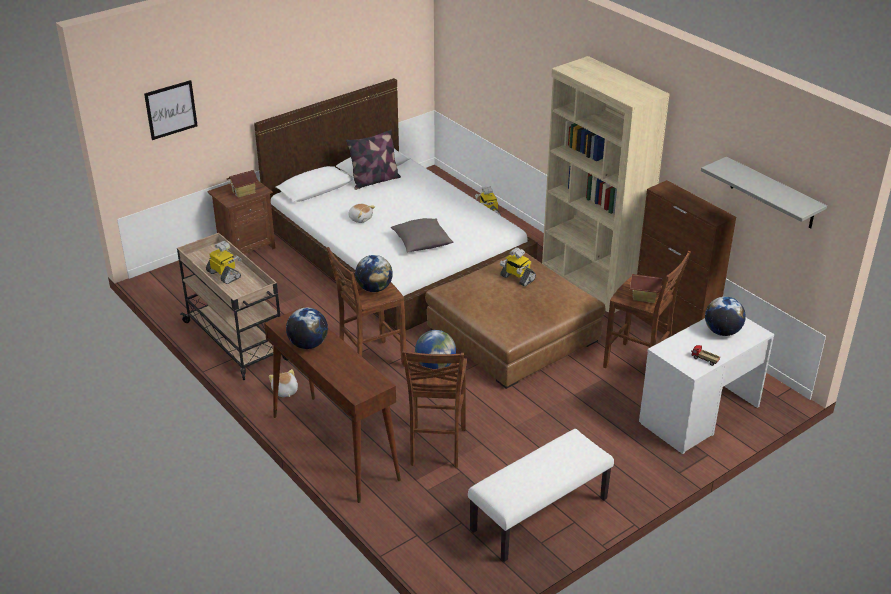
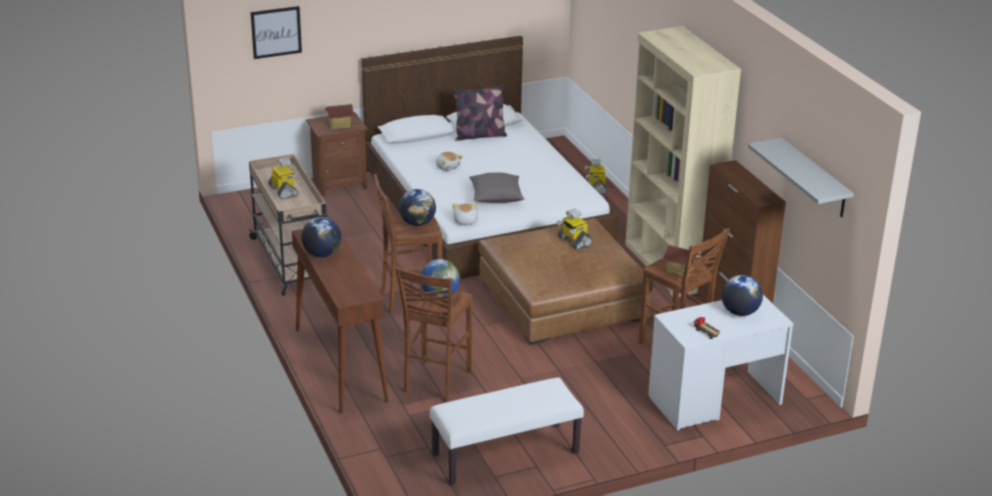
camera: 15 degrees right, 5 degrees down
plush toy [269,369,298,397] -> plush toy moved to [452,203,478,226]

